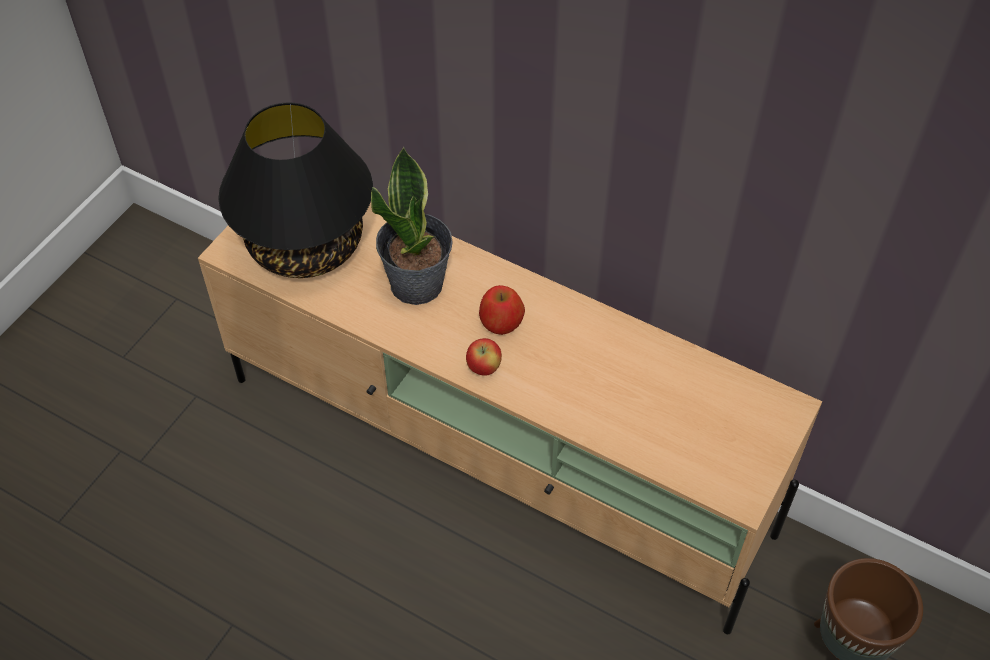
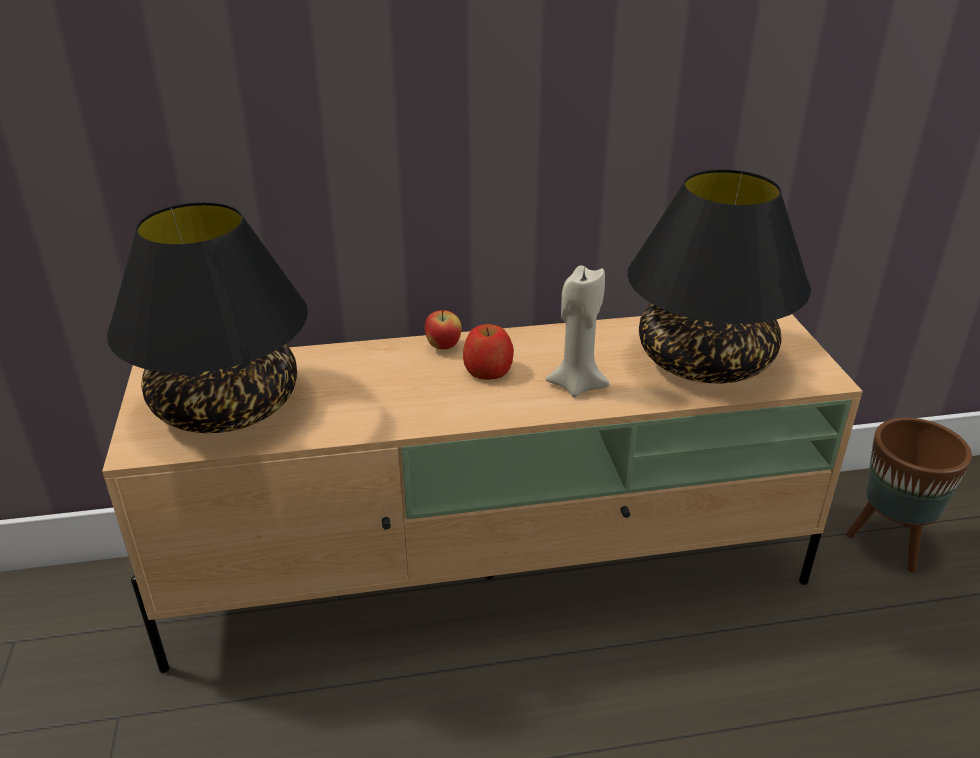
camera: 40 degrees left, 20 degrees down
potted plant [371,147,453,305] -> none
apple [466,338,502,376] -> apple moved to [425,310,461,350]
none -> beige candle [545,265,610,397]
none -> black table lamp [627,169,811,383]

